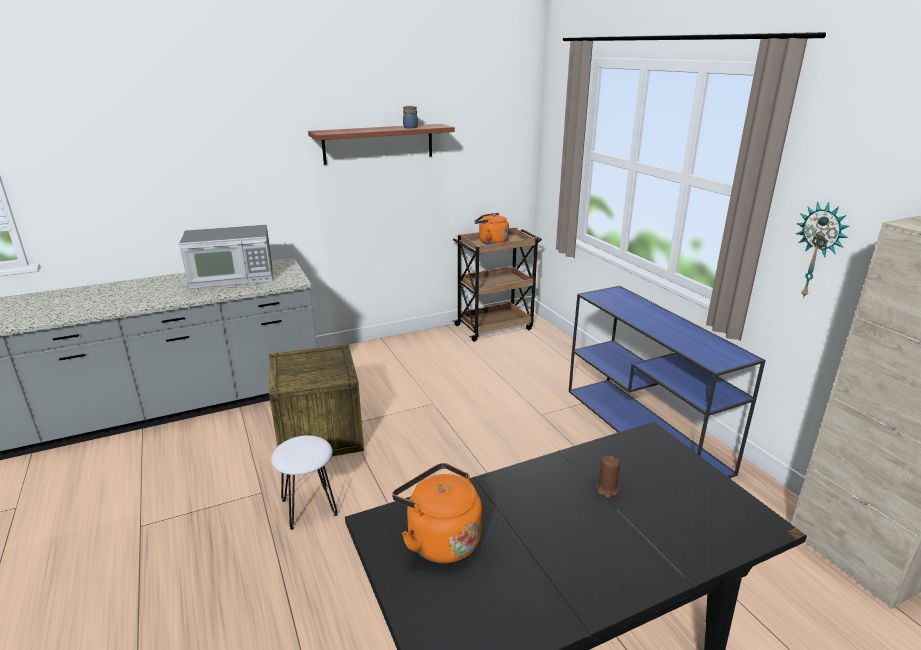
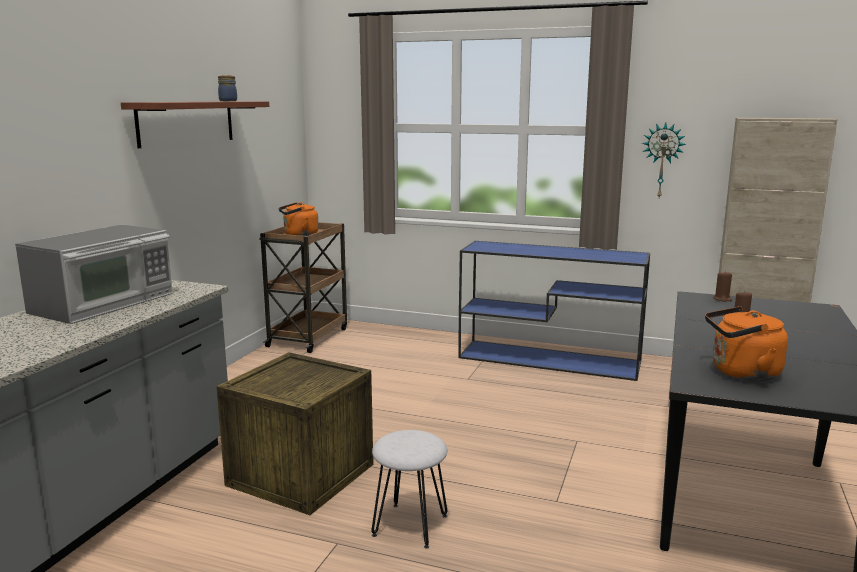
camera: 45 degrees left, 10 degrees down
none -> brown candle [713,271,732,302]

